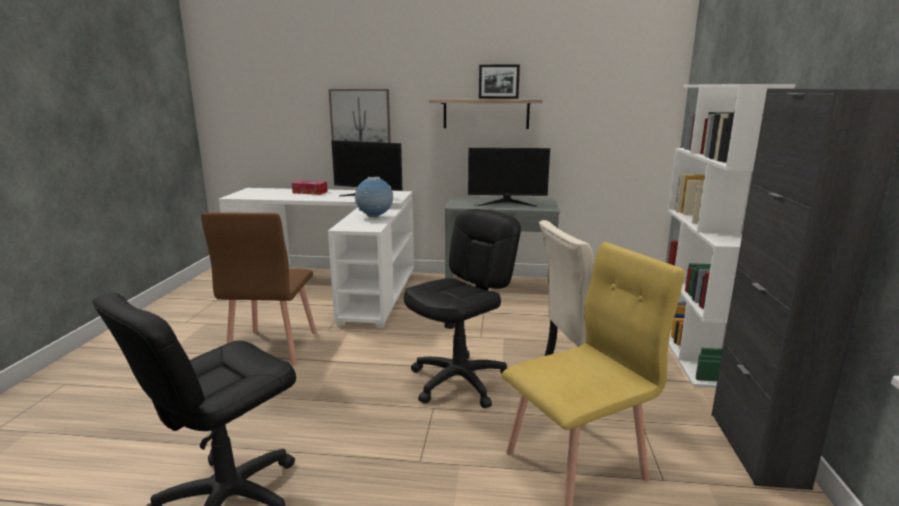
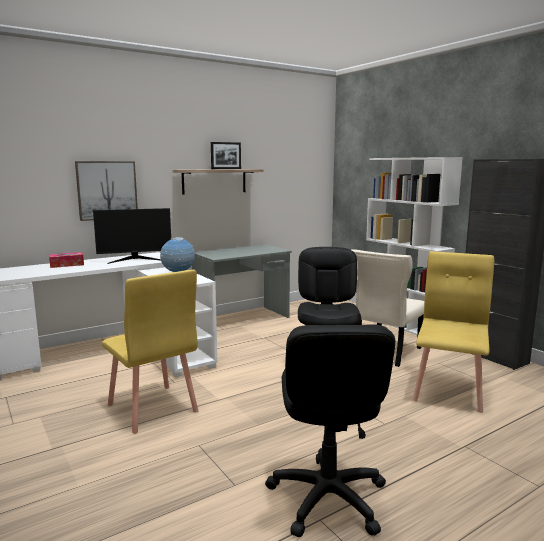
camera: 40 degrees left, 5 degrees down
brown chair [201,212,317,365] -> yellow chair [101,270,198,434]
monitor [468,148,550,207] -> none

